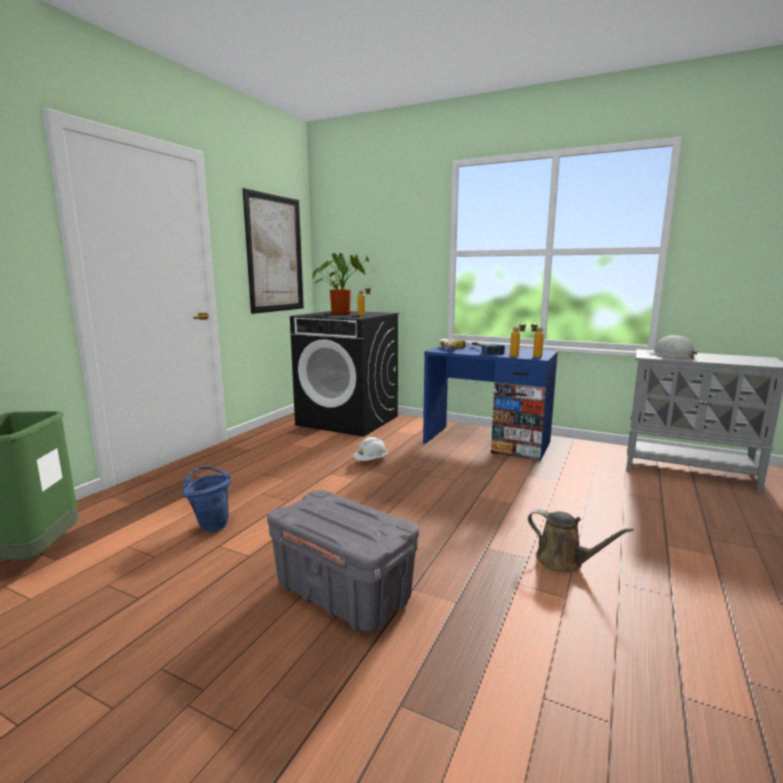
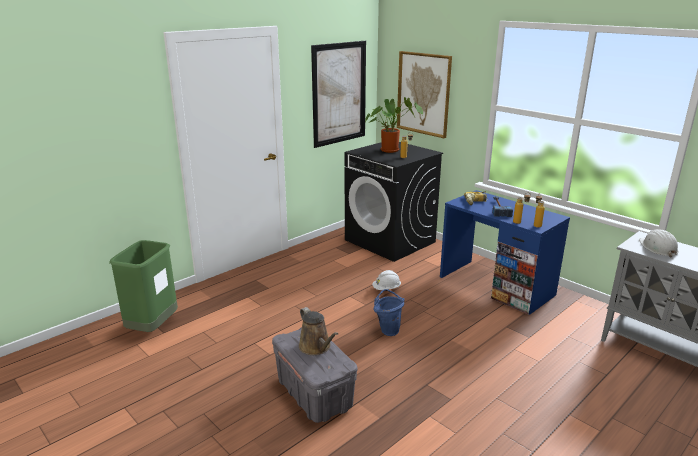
camera: 20 degrees right, 10 degrees up
blue bucket [183,466,231,532] -> blue bucket moved to [374,289,405,336]
brown watering can [528,509,633,573] -> brown watering can moved to [299,307,339,355]
none -> picture [397,51,452,138]

